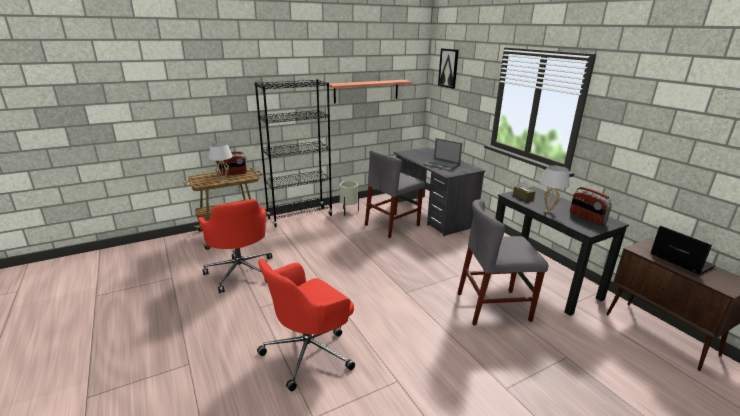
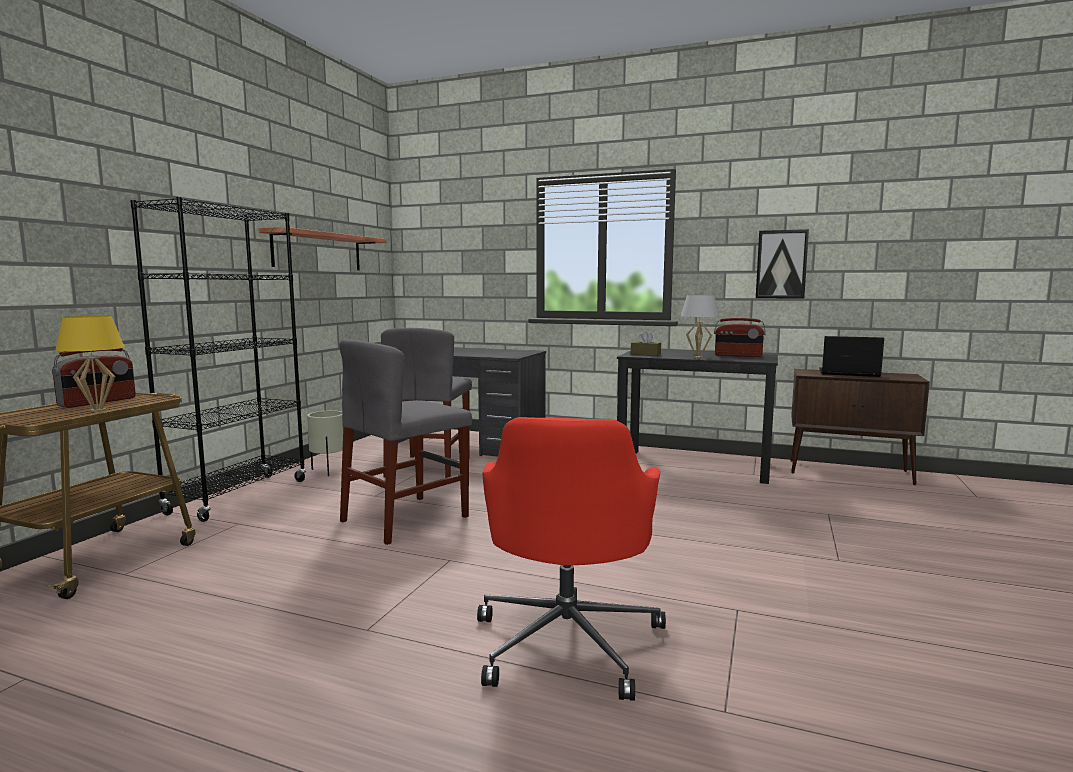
camera: 40 degrees left, 15 degrees down
red office chair [198,199,272,293] -> none
white table lamp [208,142,233,182] -> yellow table lamp [56,316,125,412]
laptop [423,138,462,171] -> none
picture [438,48,459,89] -> picture moved to [756,229,809,299]
grey chair [457,200,548,325] -> grey chair moved to [339,339,472,545]

